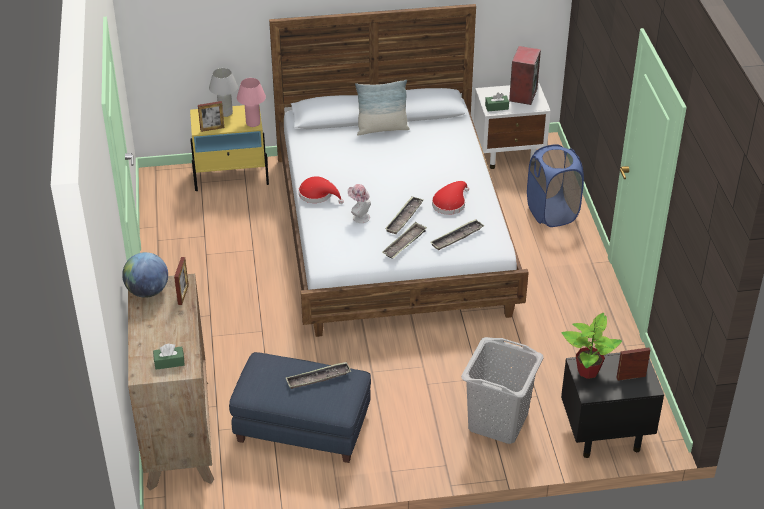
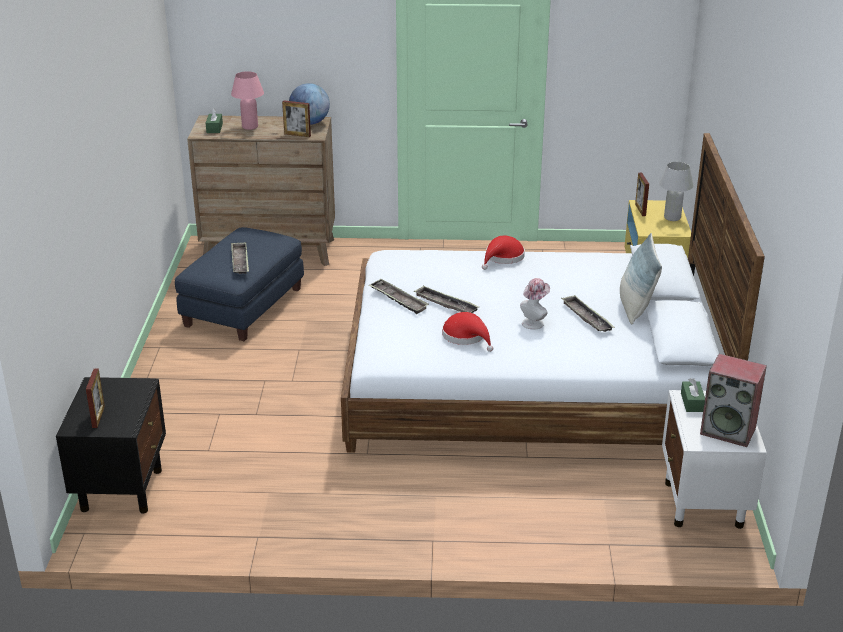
camera: 100 degrees right, 10 degrees down
pink table lamp [237,78,266,127] -> pink table lamp moved to [231,71,264,130]
hat [348,184,371,223] -> hat moved to [520,278,550,330]
tray [431,219,485,250] -> tray moved to [561,295,615,332]
grey laundry basket [461,337,544,444] -> none
blue laundry basket [527,144,584,227] -> none
potted plant [562,313,622,379] -> none

